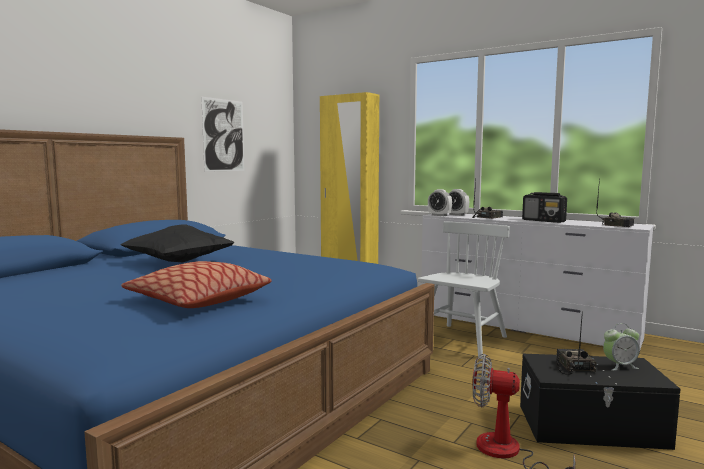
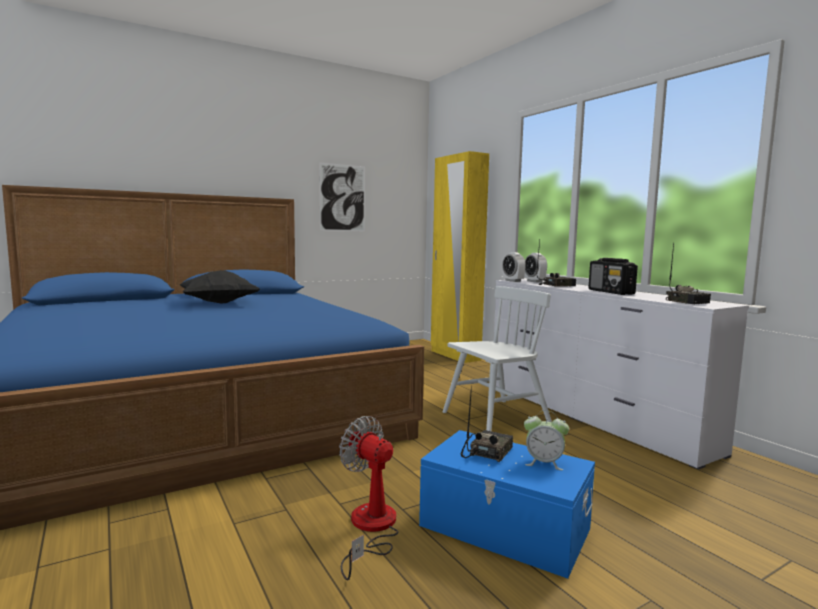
camera: 25 degrees right, 0 degrees up
pillow [121,261,272,308] -> none
black storage box [520,354,680,450] -> blue storage box [419,430,595,579]

